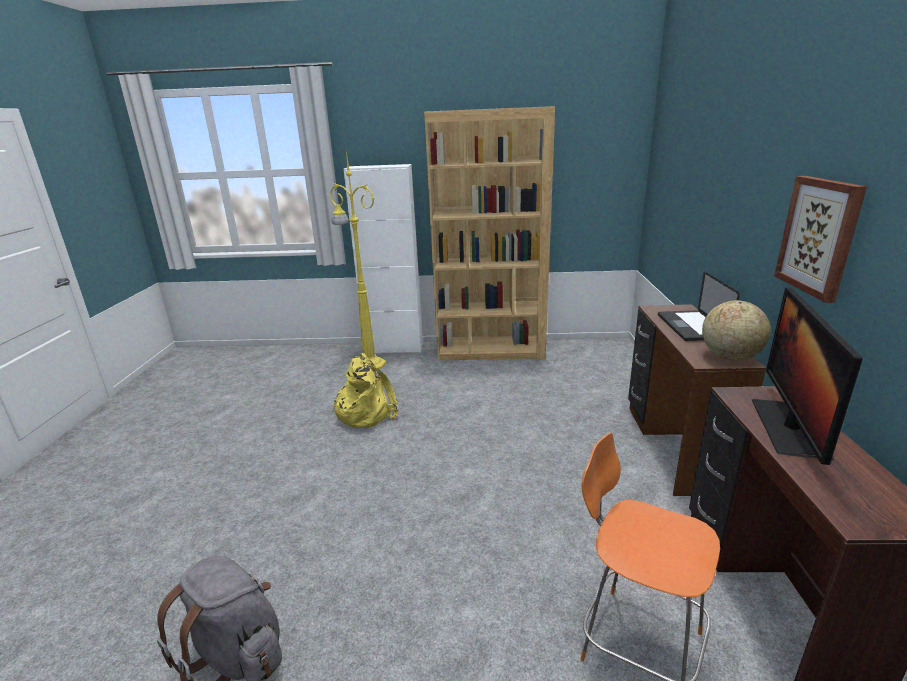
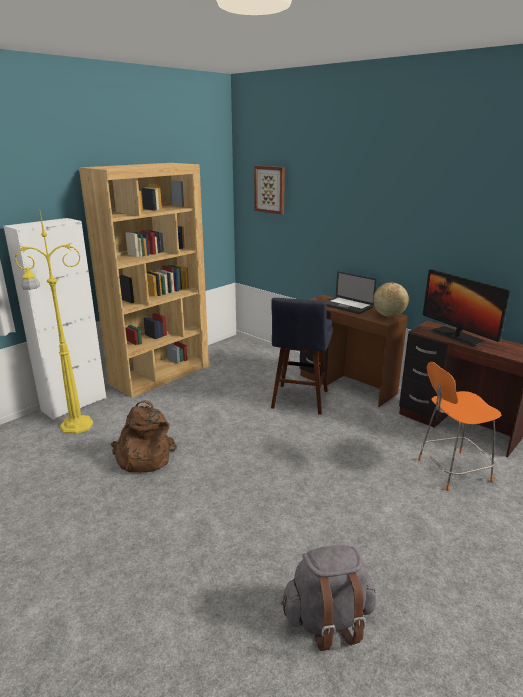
camera: 50 degrees left, 0 degrees up
yellow backpack [331,353,398,428] -> brown backpack [111,400,177,473]
picture [774,176,867,303] -> picture moved to [254,166,285,215]
none -> blue stool [271,298,333,415]

